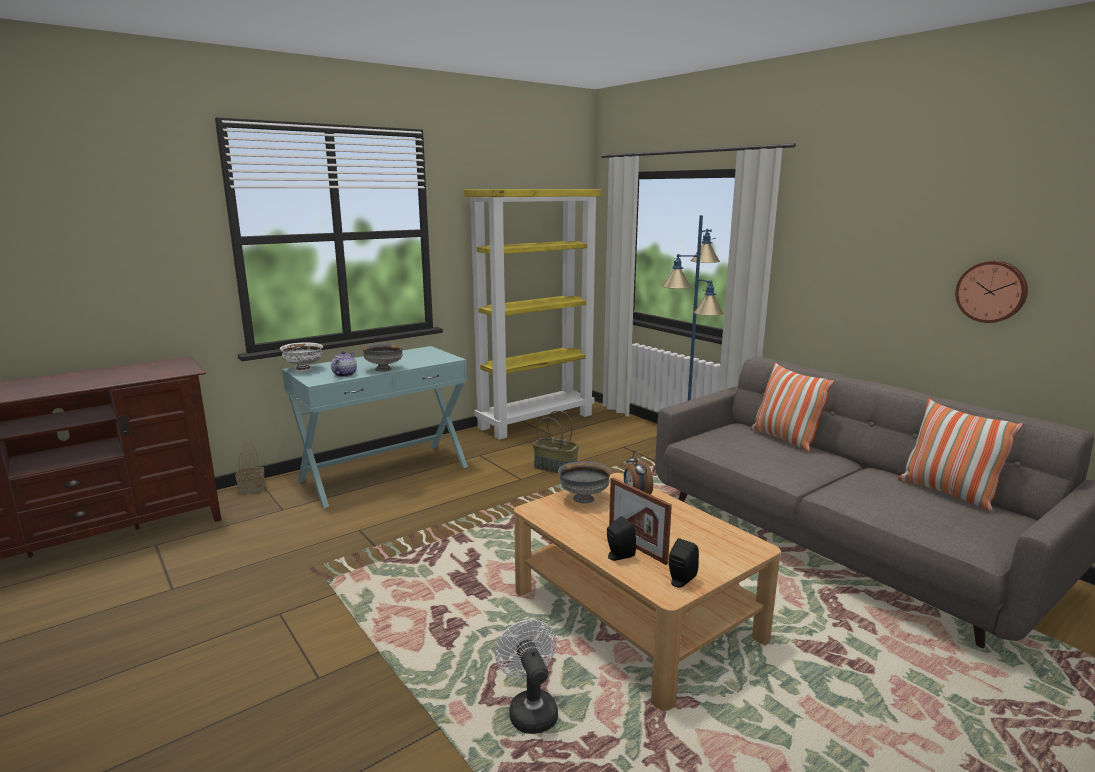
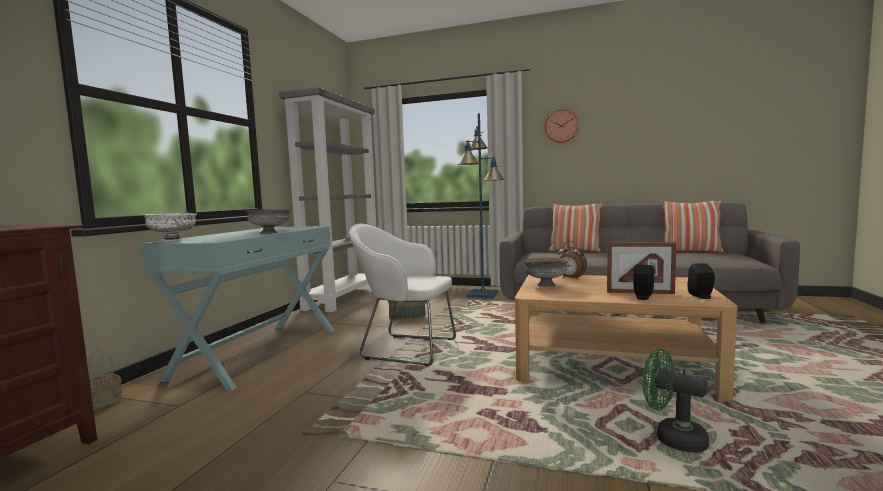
camera: 35 degrees left, 10 degrees down
teapot [331,351,357,377] -> none
yellow bookcase [464,189,602,440] -> grey bookcase [279,87,376,312]
white fan [495,619,558,734] -> green fan [642,349,709,453]
wall clock [955,261,1028,323] -> wall clock moved to [545,109,579,143]
none -> white armchair [349,224,456,366]

